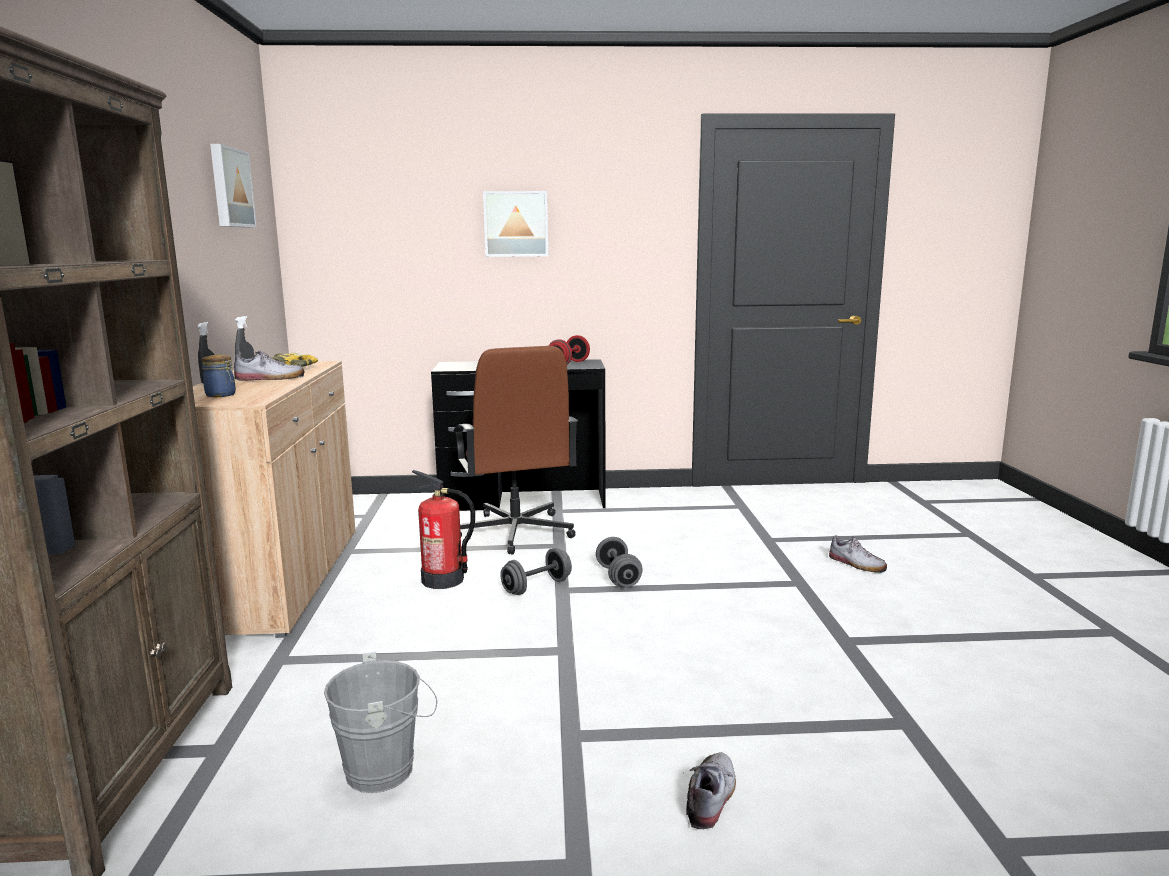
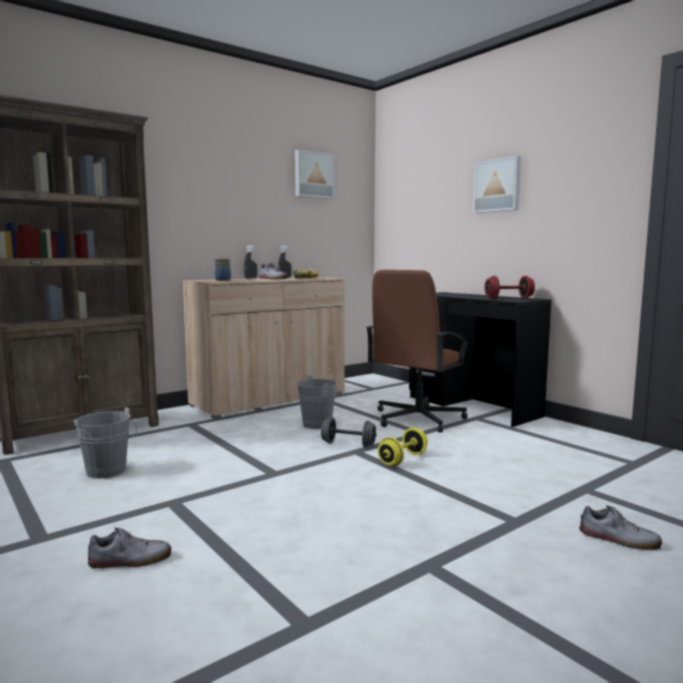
camera: 55 degrees right, 5 degrees down
fire extinguisher [412,470,475,589] -> grey bucket [297,375,344,429]
grey dumbbell [596,537,643,588] -> yellow dumbbell [378,427,428,466]
shoe [829,536,887,573] -> shoe turned 75 degrees counterclockwise [580,505,662,550]

